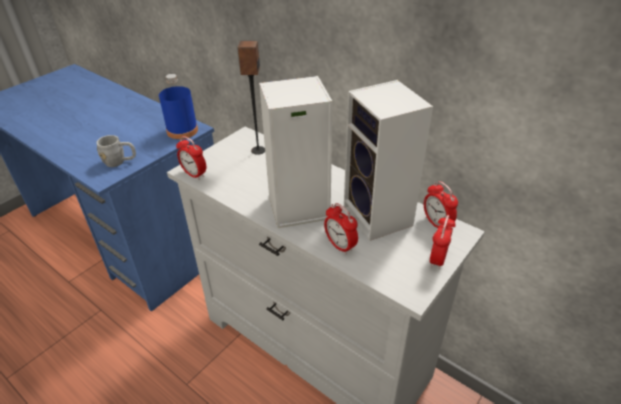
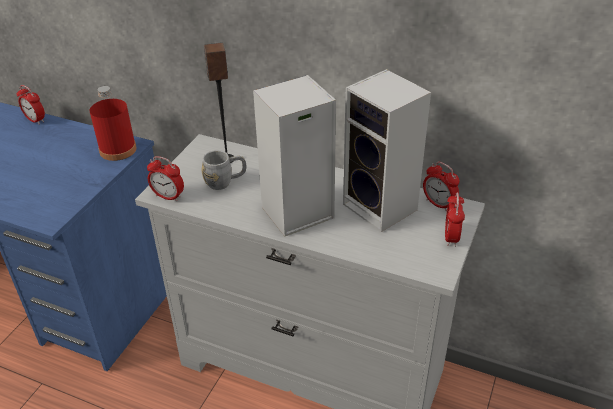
camera: 15 degrees left, 0 degrees up
grey mug [96,135,136,167] -> grey mug moved to [202,150,246,190]
blue bottle [159,74,198,139] -> red bottle [90,86,137,161]
alarm clock [324,203,358,255] -> alarm clock moved to [17,85,45,124]

